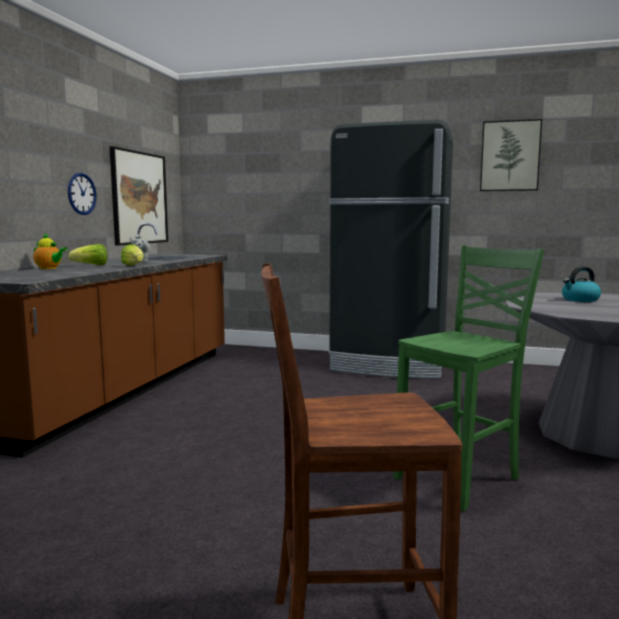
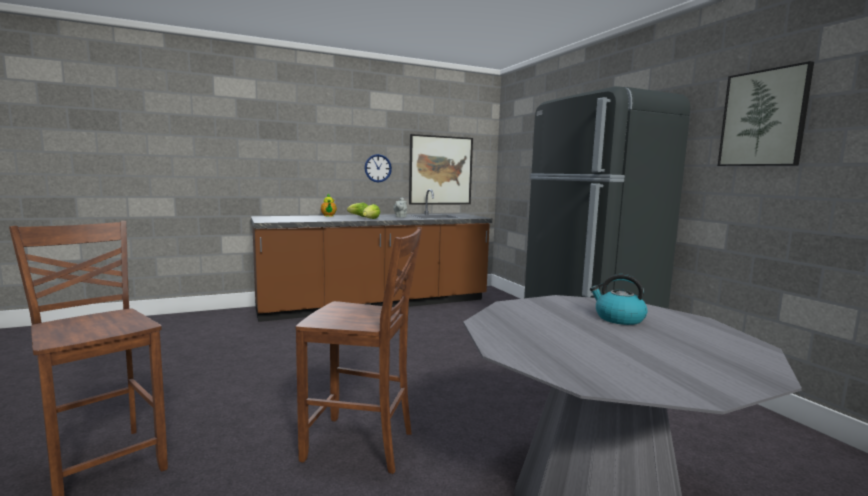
camera: 50 degrees right, 0 degrees up
green chair [393,245,544,511] -> brown chair [296,227,422,474]

